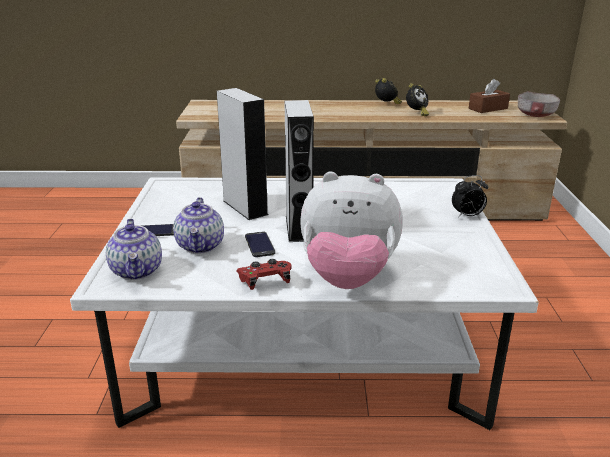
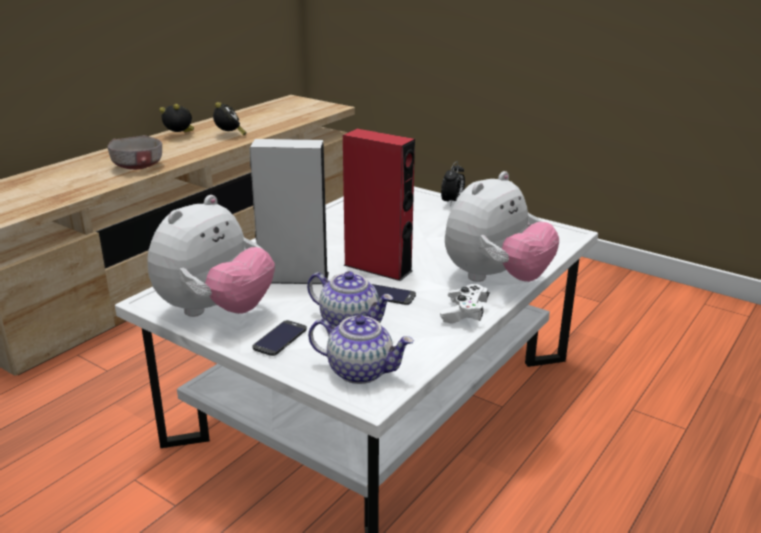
camera: 55 degrees left, 0 degrees up
red game controller [236,259,291,290] -> white game controller [440,284,490,324]
grey speaker [284,100,314,242] -> red speaker [343,129,415,281]
brown tissue box [469,78,510,113] -> none
grey bowl [518,91,560,117] -> grey bowl moved to [108,135,162,170]
none -> plush toy [147,195,275,317]

